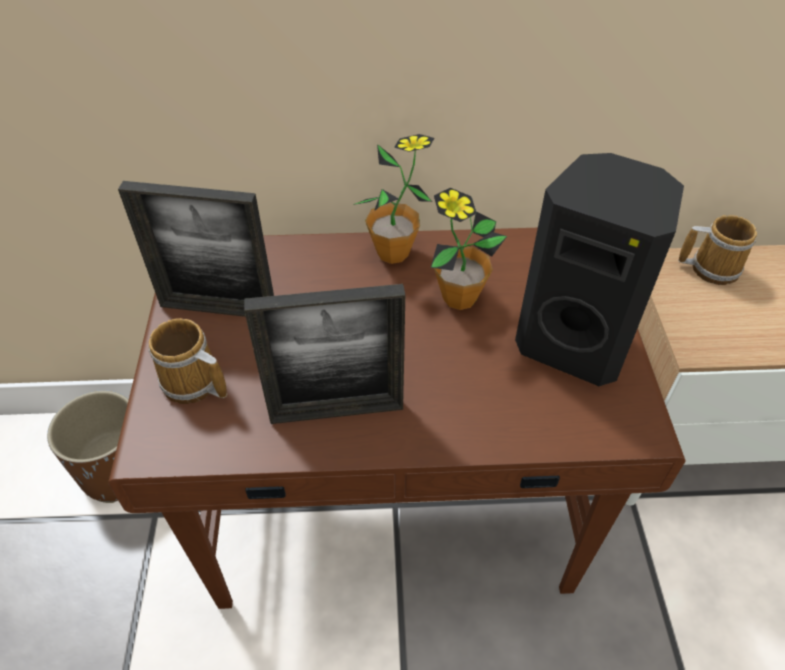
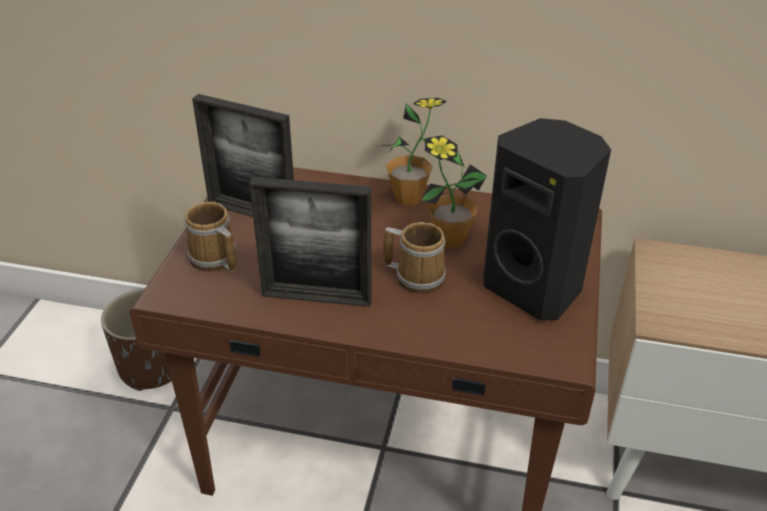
camera: 15 degrees right, 10 degrees down
mug [678,215,757,285] -> mug moved to [383,222,446,294]

